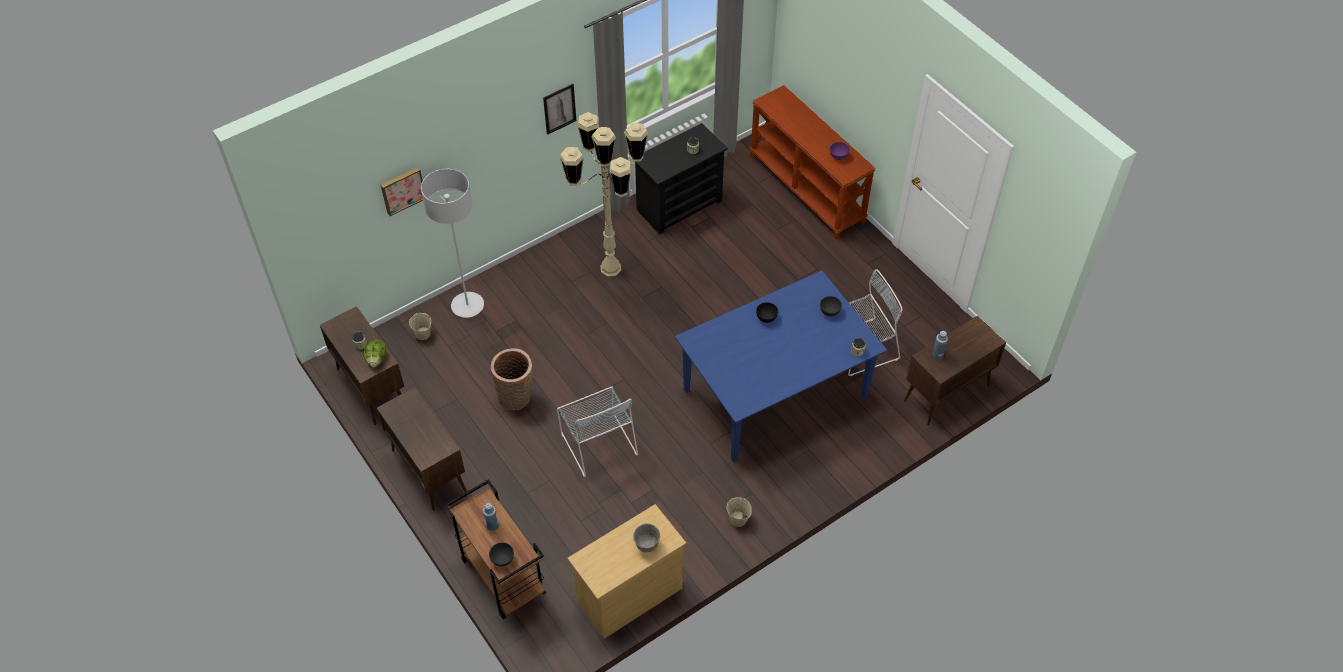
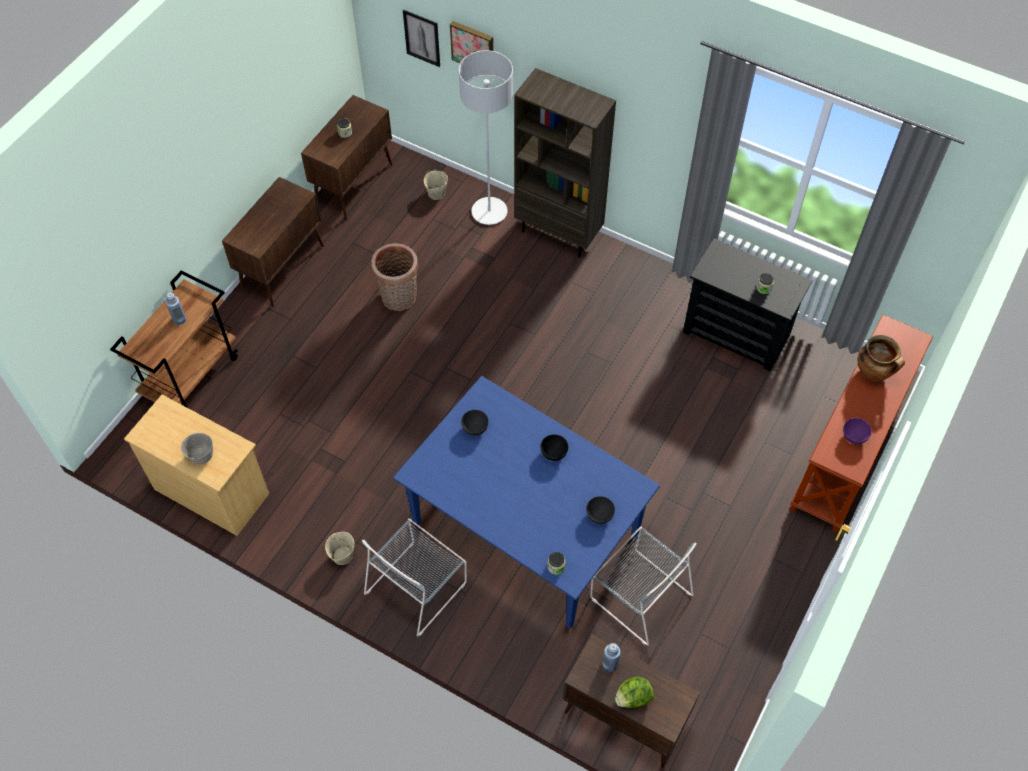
camera: 65 degrees right, 5 degrees up
lettuce [364,340,386,367] -> lettuce moved to [615,676,654,708]
grey bowl [489,542,514,567] -> grey bowl moved to [461,410,489,436]
picture [543,84,576,135] -> picture moved to [403,10,440,67]
grey chair [557,386,638,478] -> grey chair moved to [362,518,467,637]
beige floor lamp [560,112,648,277] -> none
none -> brown bookcase [514,68,616,257]
none -> cooking pot [858,335,905,381]

